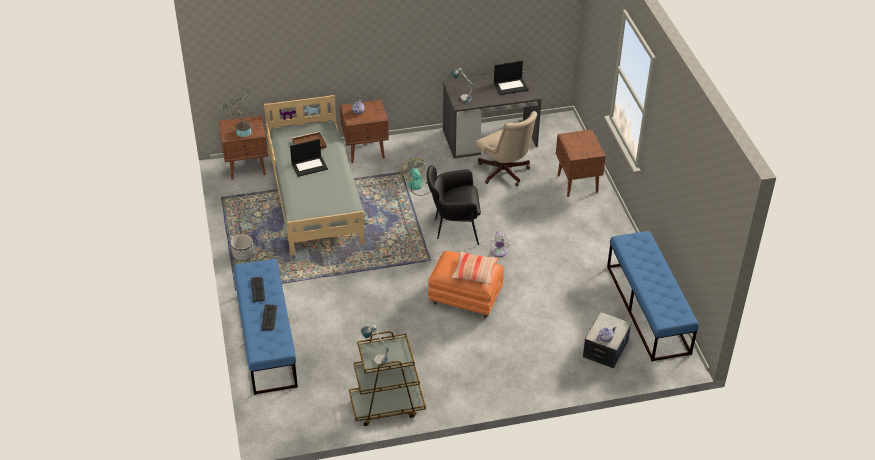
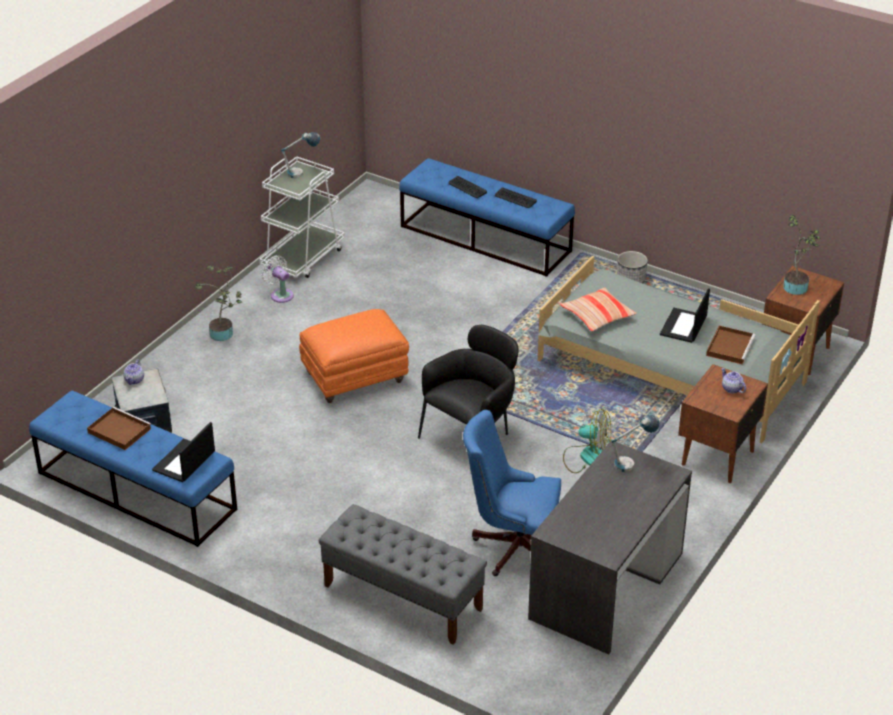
camera: 135 degrees right, 5 degrees down
brown cart [349,331,426,426] -> white cart [259,156,345,278]
pillow [451,252,498,285] -> pillow moved to [560,287,637,331]
beige office chair [476,111,537,186] -> blue office chair [463,410,561,576]
white fan [488,231,511,257] -> white fan moved to [261,256,294,303]
laptop [494,61,529,95] -> laptop moved to [152,422,215,482]
brown nightstand [556,129,606,197] -> grey bench [319,504,487,645]
none -> brown tray [87,407,152,450]
none -> potted plant [195,265,242,341]

